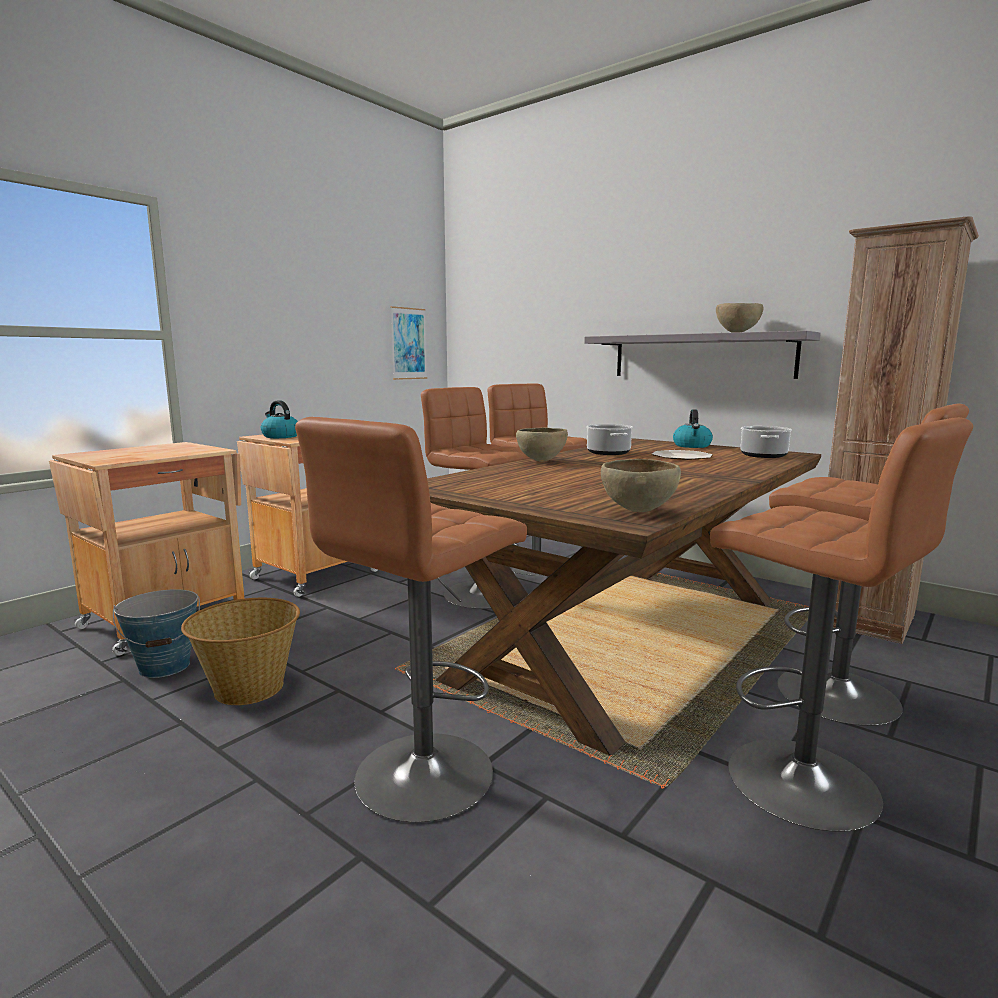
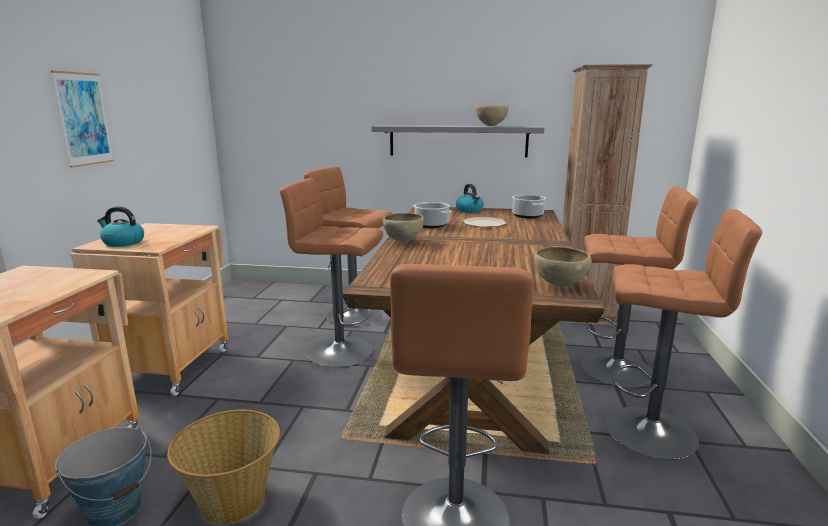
camera: 30 degrees left, 5 degrees up
picture [390,306,427,380] -> picture moved to [51,71,114,168]

